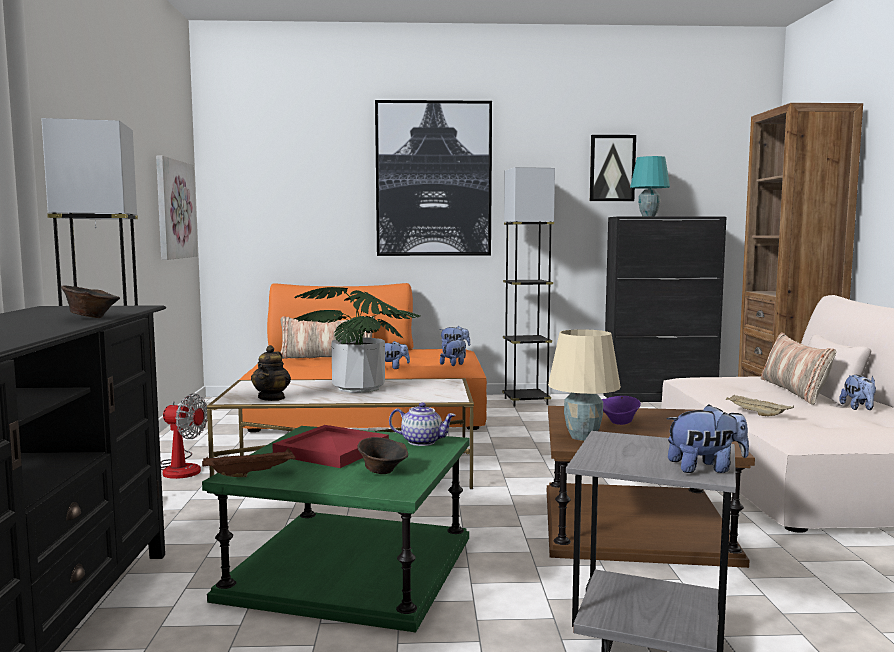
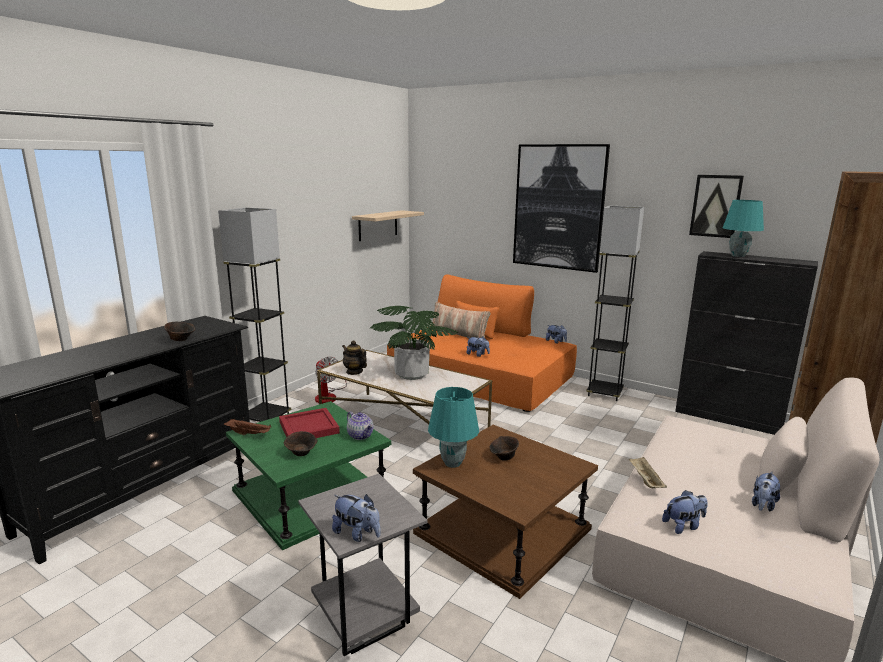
camera: 35 degrees right, 10 degrees up
picture [156,155,198,260] -> shelf [352,210,424,241]
teapot [251,345,291,401] -> teapot turned 90 degrees clockwise [342,340,367,375]
plush toy [440,338,466,366] -> plush toy moved to [662,490,708,534]
beige table lamp [548,329,621,441] -> turquoise table lamp [428,387,479,468]
purple bowl [602,396,641,425] -> brown bowl [490,436,519,461]
pillow [761,332,836,405] -> none

